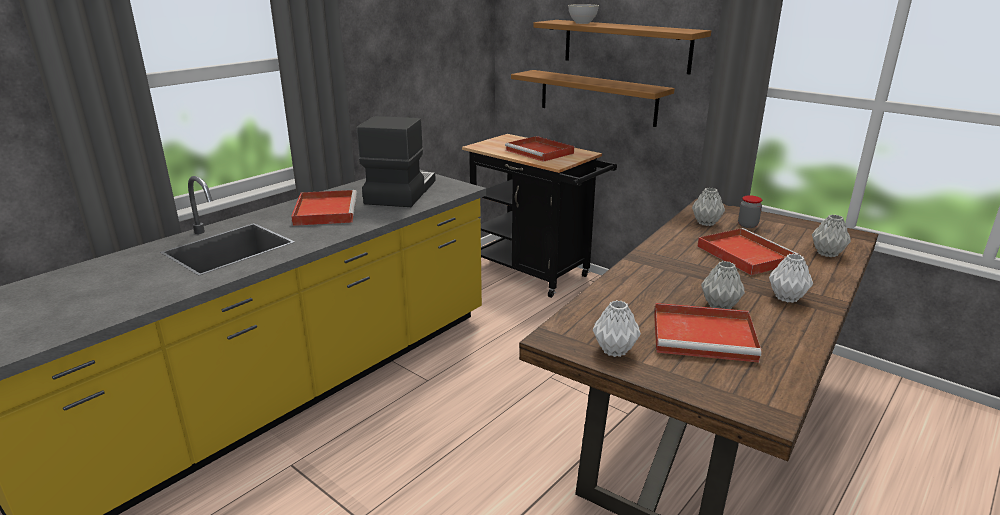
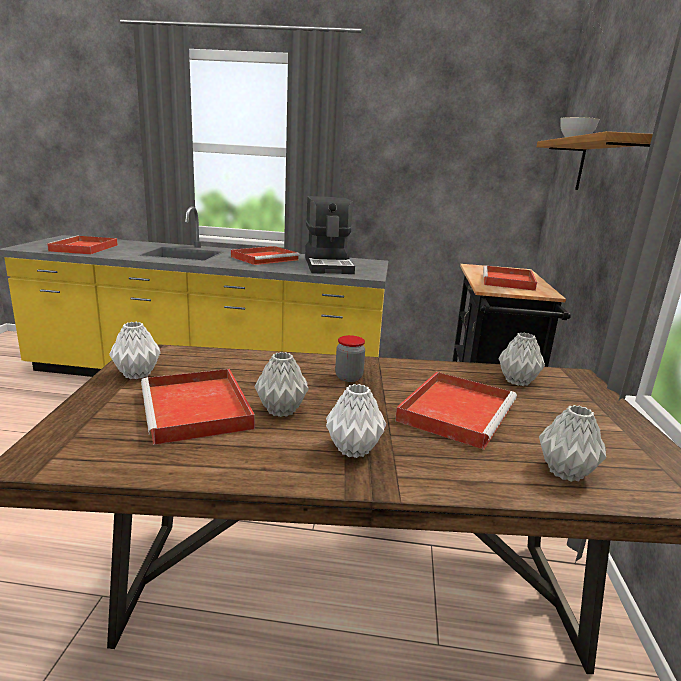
camera: 55 degrees right, 5 degrees down
coffee machine [357,116,436,207] -> coffee machine turned 105 degrees clockwise [305,196,355,274]
shelf [511,70,675,127] -> none
jar [738,195,762,228] -> jar moved to [335,335,365,382]
none -> red tray [46,236,118,254]

